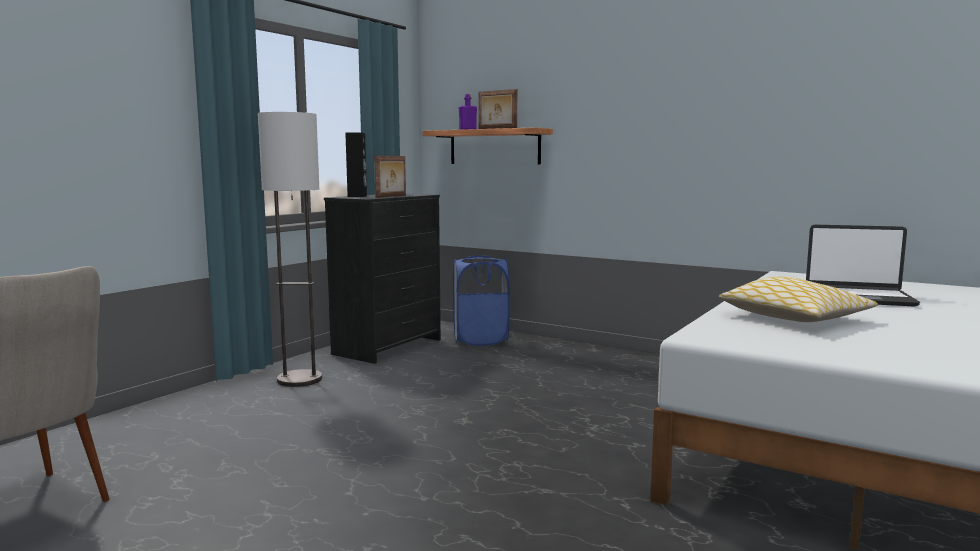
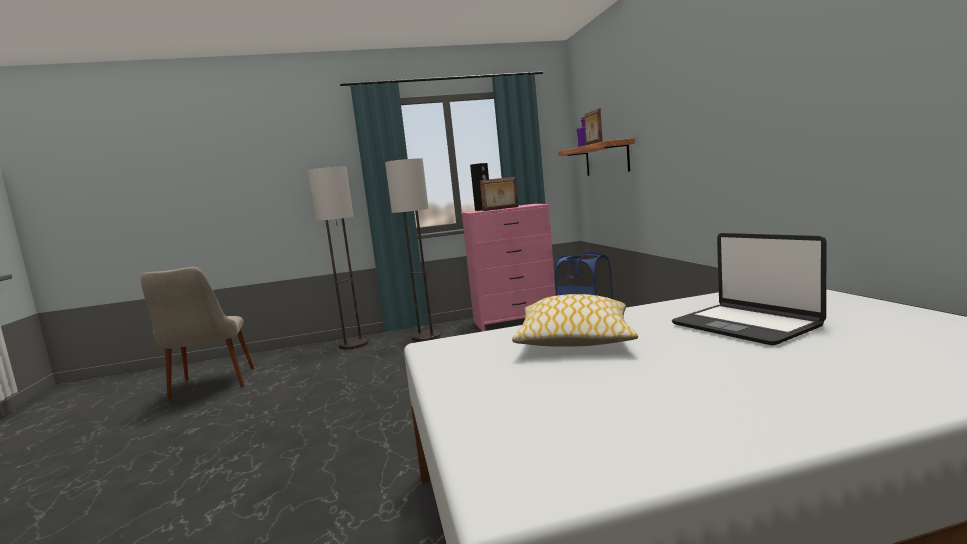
camera: 45 degrees right, 0 degrees up
black dresser [324,194,441,364] -> pink dresser [461,204,556,331]
none -> floor lamp [308,167,368,349]

